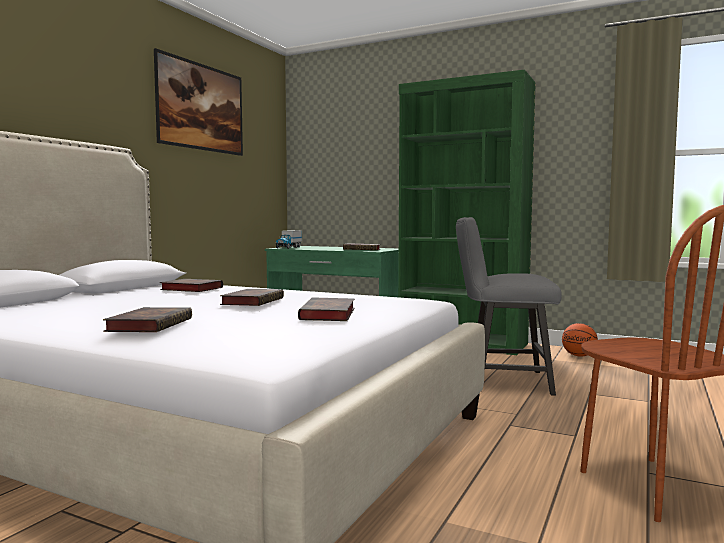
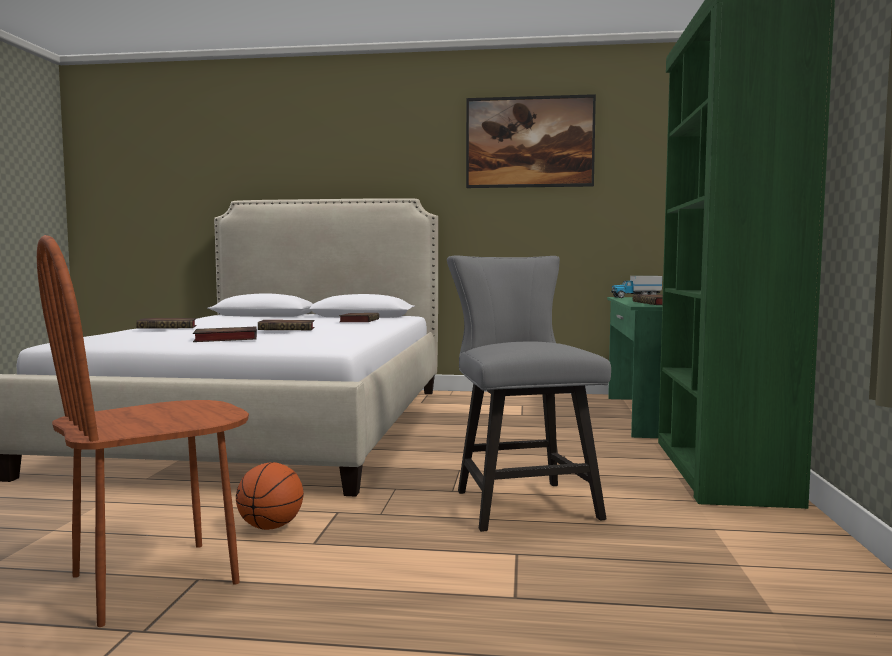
camera: 70 degrees right, 0 degrees up
basketball [562,323,598,357] -> basketball moved to [236,462,304,530]

